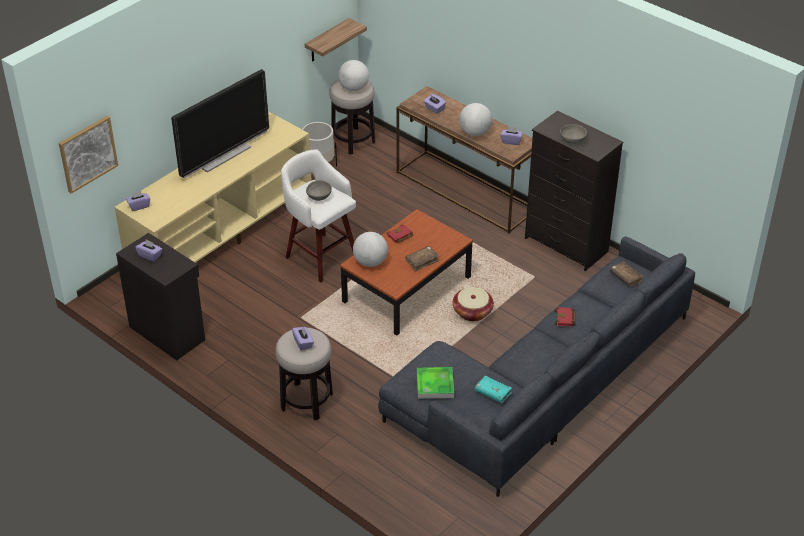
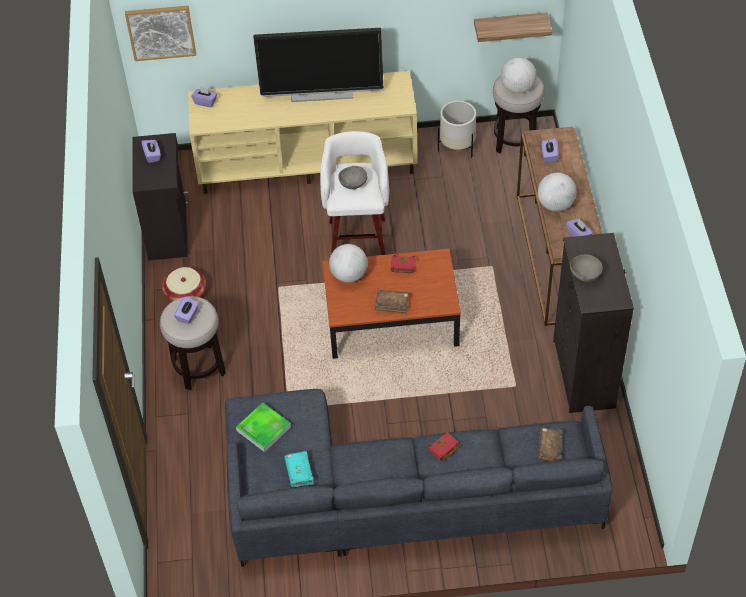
camera: 45 degrees right, 10 degrees up
basket [453,287,494,321] -> basket moved to [162,267,206,302]

